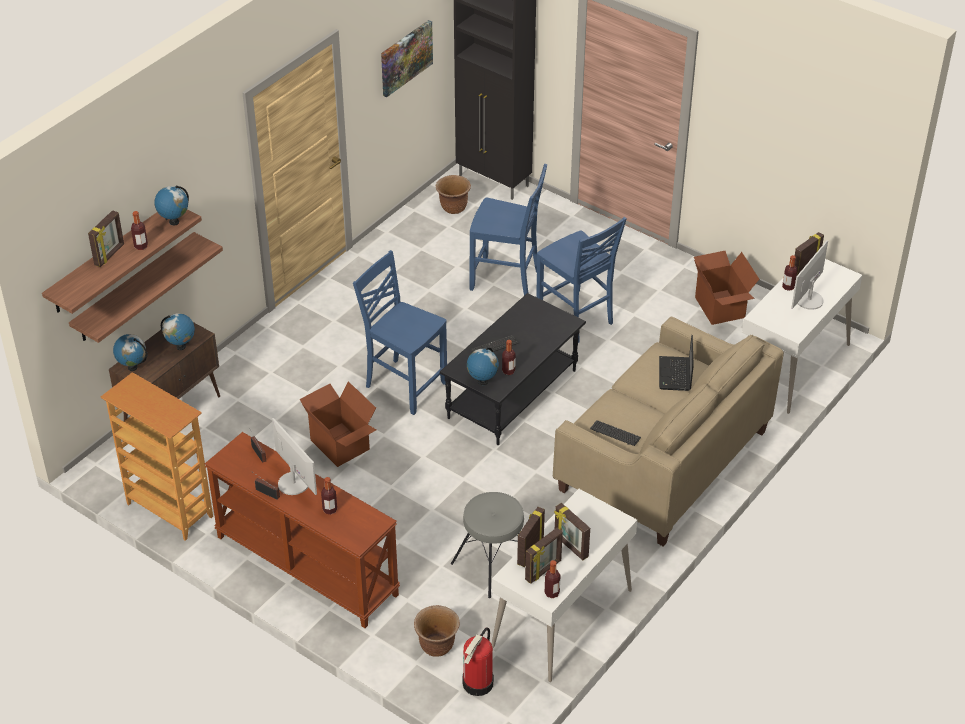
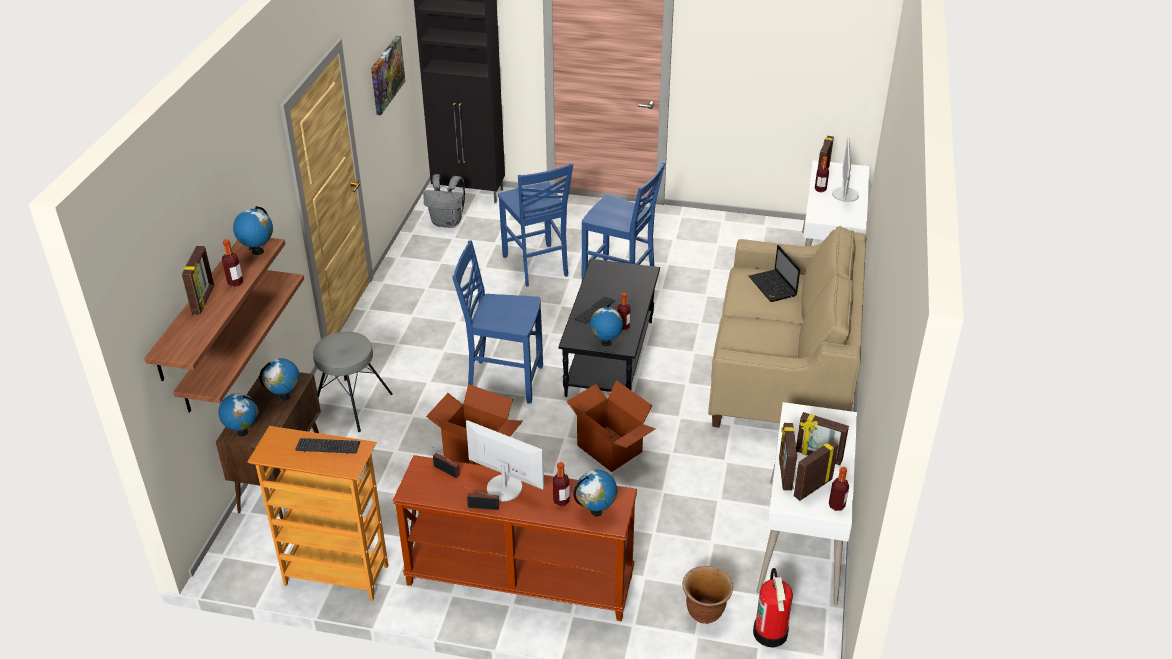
camera: 25 degrees left, 5 degrees down
brown planter [436,175,471,214] -> grey backpack [423,174,465,228]
grey stool [451,492,524,598] -> grey stool moved to [313,332,393,432]
blue chair [469,164,547,296] -> blue chair turned 75 degrees clockwise [498,163,573,287]
picture frame [525,528,563,584] -> picture frame turned 150 degrees counterclockwise [794,440,838,501]
keyboard [590,420,641,446] -> keyboard moved to [295,438,360,454]
cardboard box [694,251,759,325] -> cardboard box moved to [566,380,656,472]
none -> globe [573,469,617,516]

